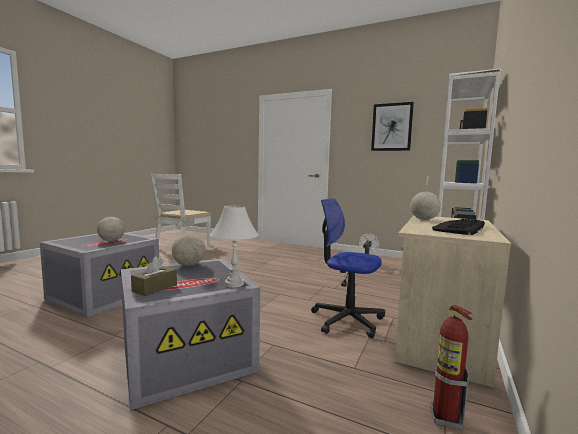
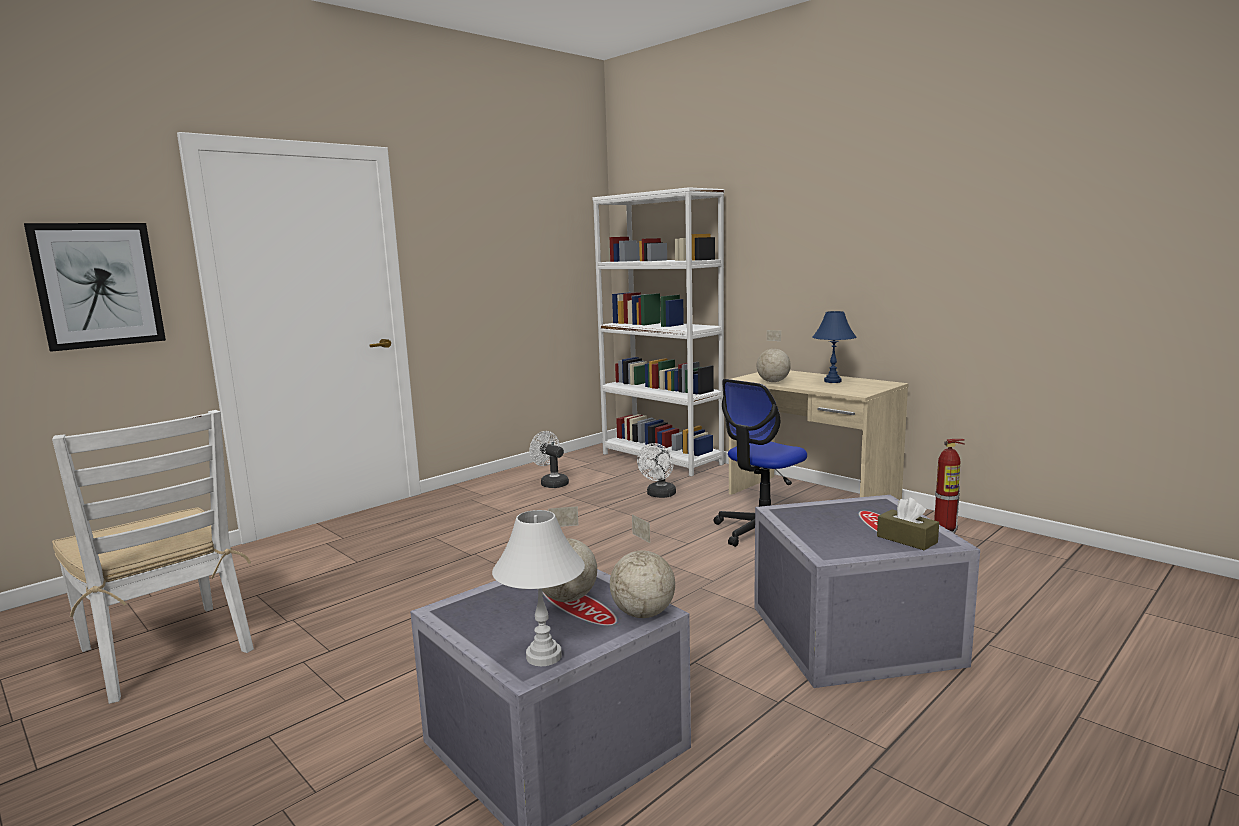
camera: 70 degrees left, 5 degrees up
globe [172,216,205,266] -> globe moved to [610,515,675,618]
white table lamp [210,205,259,288] -> white table lamp moved to [492,510,585,666]
picture [371,102,414,151] -> picture moved to [24,223,166,352]
keyboard [432,219,485,235] -> blue table lamp [812,311,856,383]
none -> white fan [637,443,676,498]

